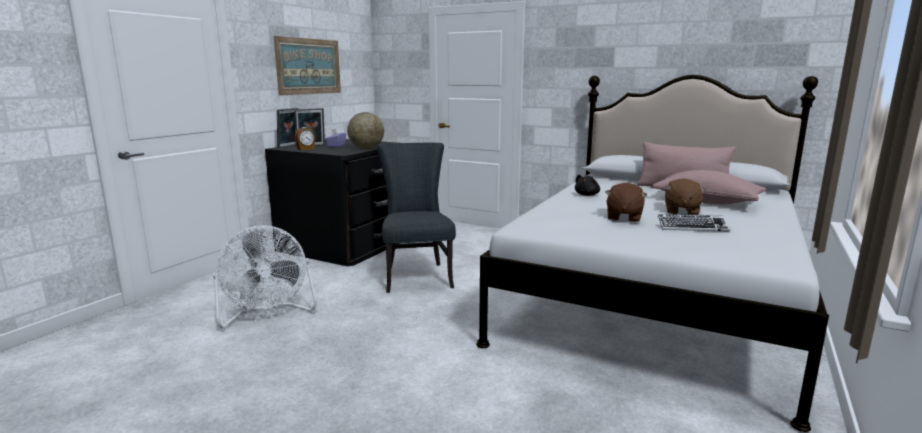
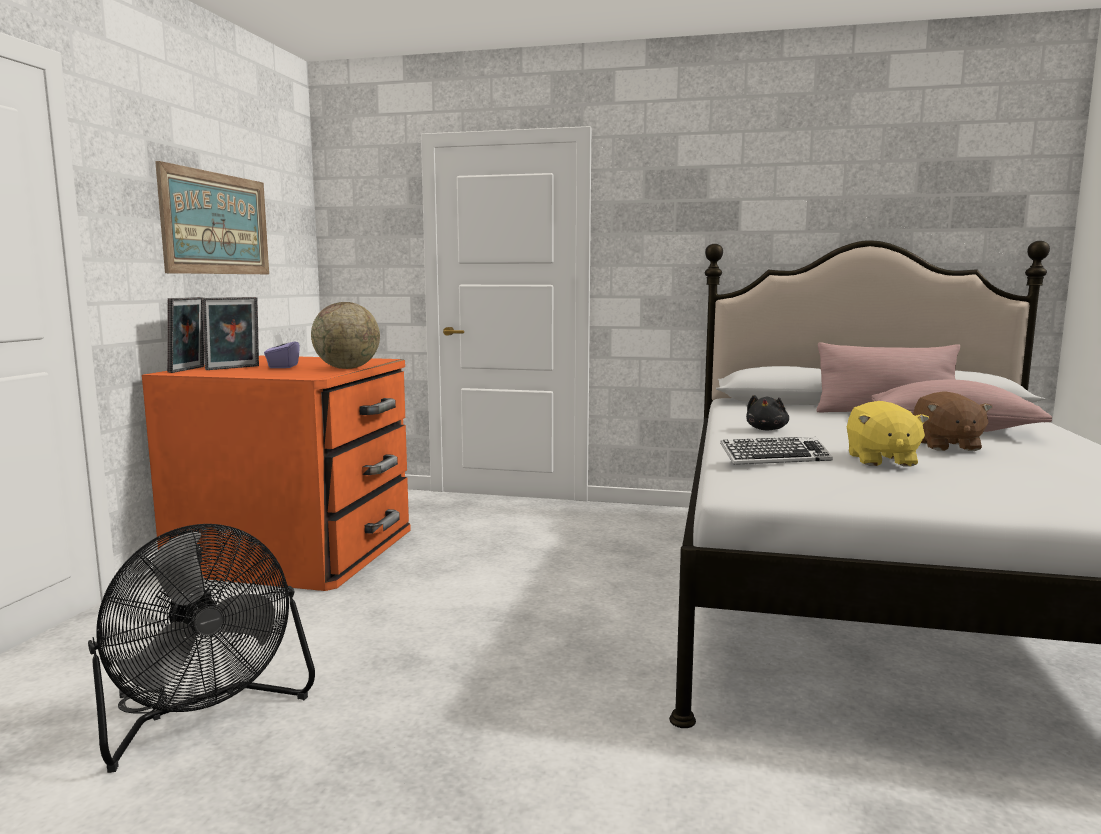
camera: 15 degrees left, 5 degrees down
white fan [213,225,317,331] -> black fan [88,524,315,773]
black dresser [265,139,400,266] -> orange dresser [142,356,411,591]
alarm clock [294,127,315,150] -> none
grey chair [377,143,456,293] -> none
brown plush toy [605,183,647,222] -> yellow plush toy [847,401,930,467]
keyboard [658,214,730,232] -> keyboard moved to [720,437,833,465]

